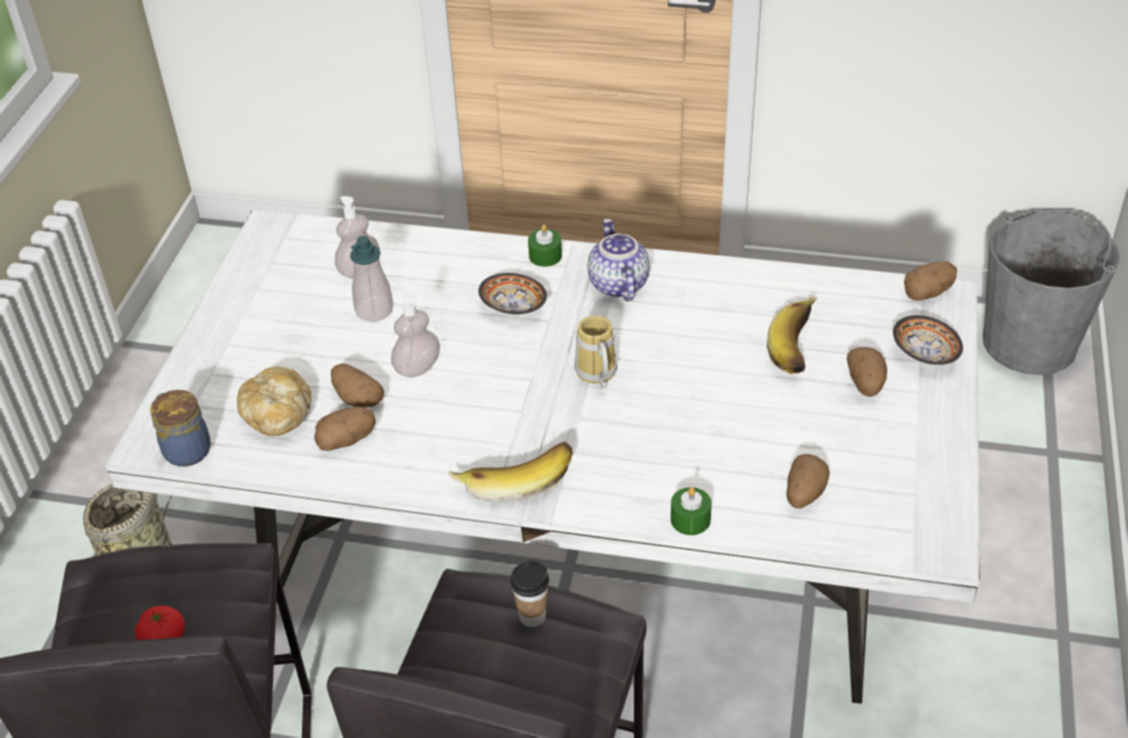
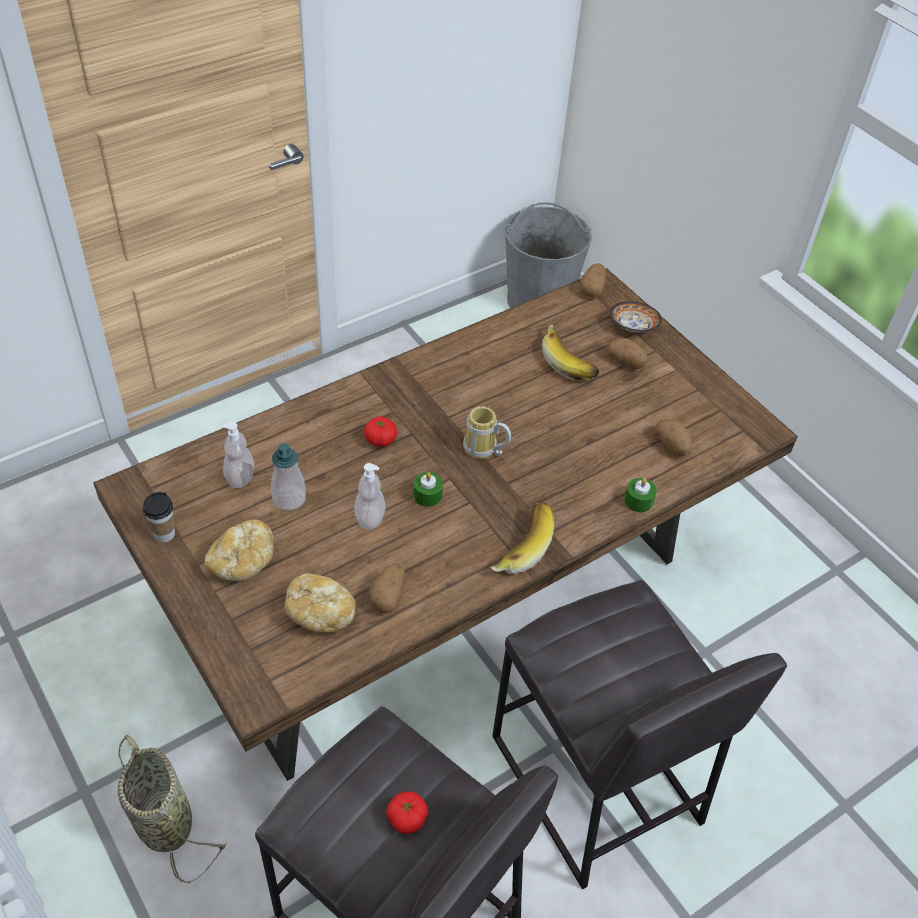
camera: 50 degrees left, 5 degrees up
white dining table [105,209,980,704] -> brown dining table [93,268,798,781]
jar [150,390,211,467] -> none
potato [331,363,384,408] -> none
bowl [478,273,547,315] -> tomato [364,416,397,447]
cup [510,561,549,627] -> cup moved to [143,492,175,542]
green candle [528,225,562,267] -> green candle moved to [413,472,443,507]
teapot [587,218,650,301] -> none
none -> bread [204,519,274,581]

